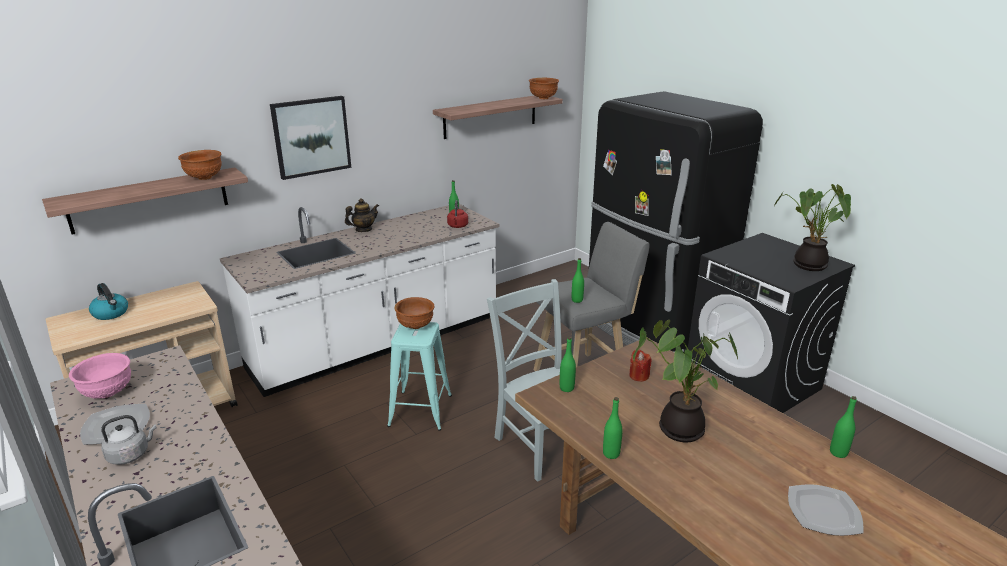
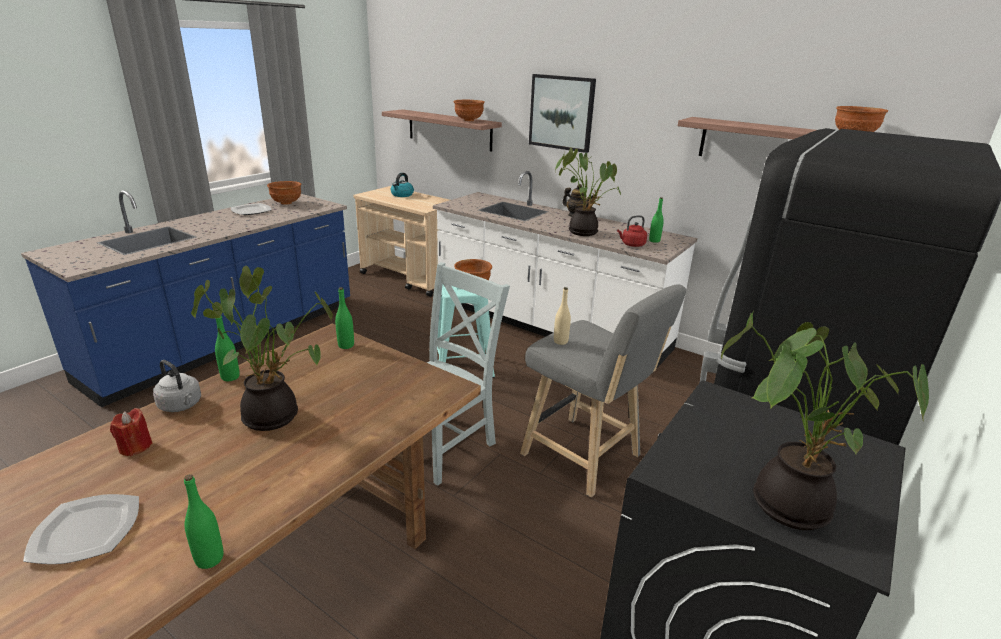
camera: 70 degrees right, 0 degrees up
pink bowl [69,353,131,399] -> brown bowl [267,181,301,205]
grey kettle [101,415,157,465] -> grey kettle moved to [153,360,201,412]
green bottle [572,258,584,303] -> beige bottle [554,287,571,345]
red candle [629,350,651,382] -> red candle moved to [110,408,153,456]
none -> potted plant [555,148,621,236]

